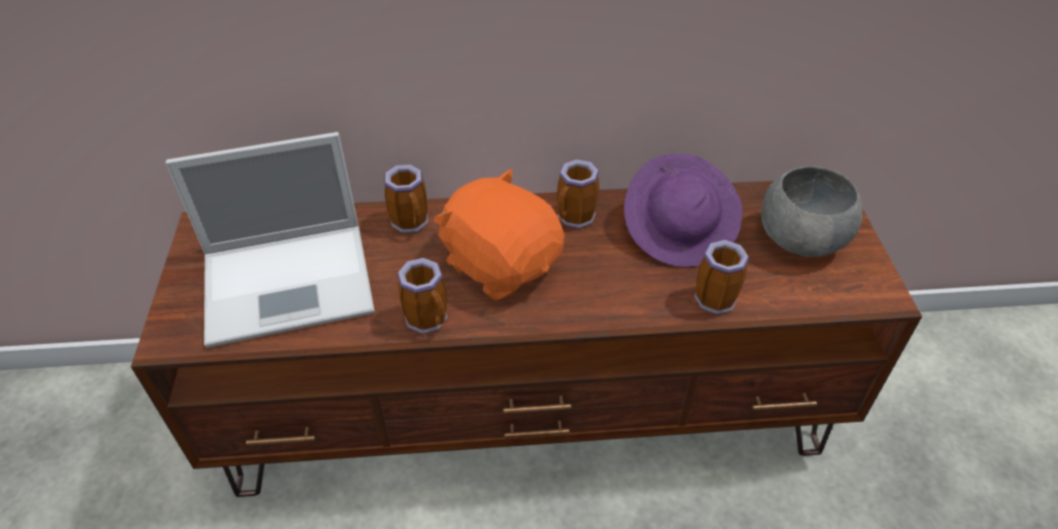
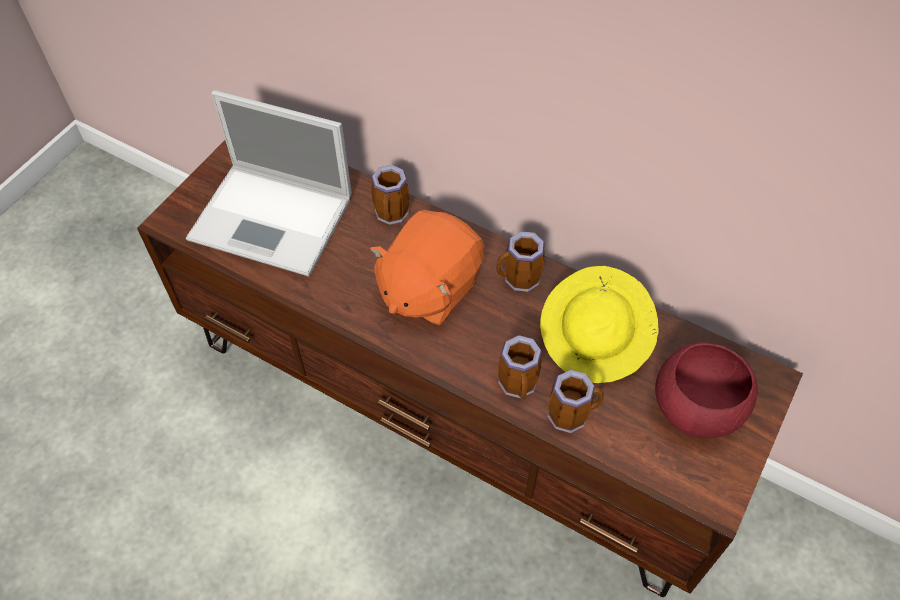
camera: 35 degrees right, 10 degrees up
mug [397,258,448,334] -> mug moved to [498,335,542,398]
orange plush toy [434,169,565,300] -> orange plush toy turned 135 degrees counterclockwise [370,210,485,325]
purple hat [624,153,742,267] -> yellow hat [540,266,659,383]
grey bowl [761,166,863,257] -> red bowl [655,342,758,438]

